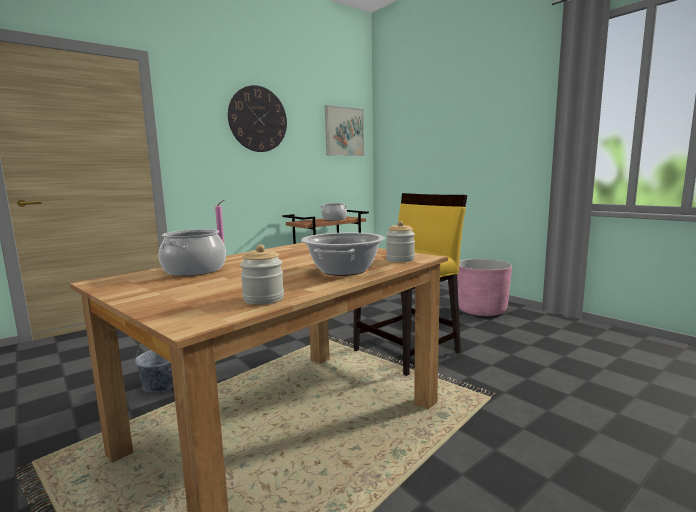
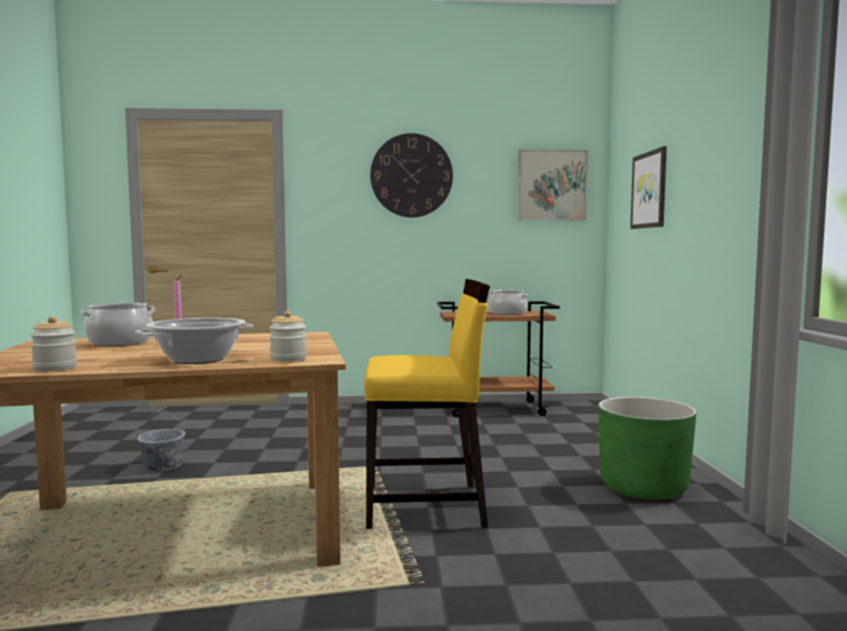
camera: 35 degrees right, 5 degrees down
pink planter [457,259,512,316] -> green planter [599,397,697,500]
none -> picture [630,146,667,229]

